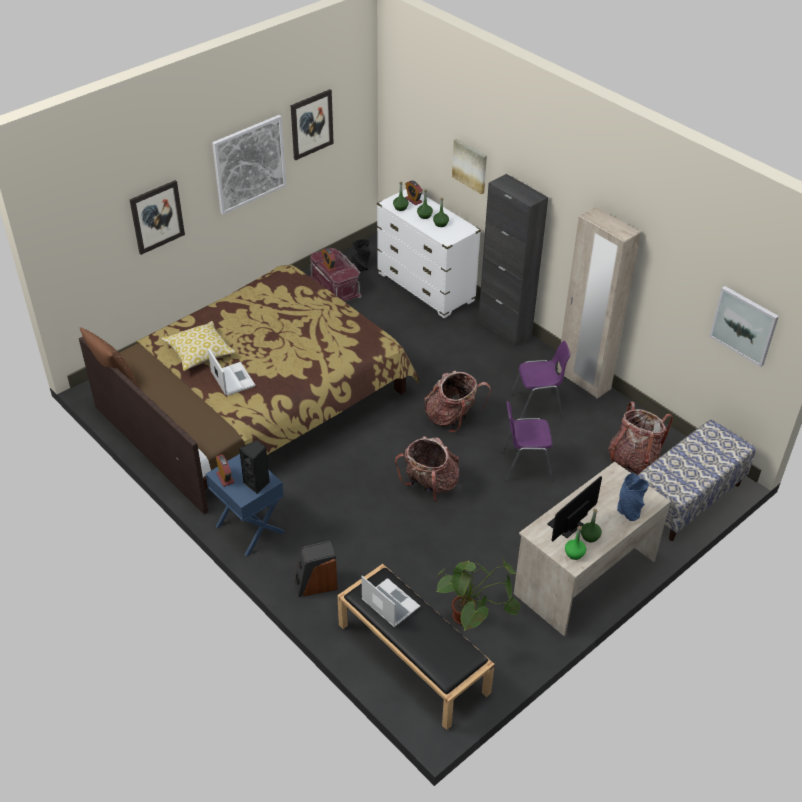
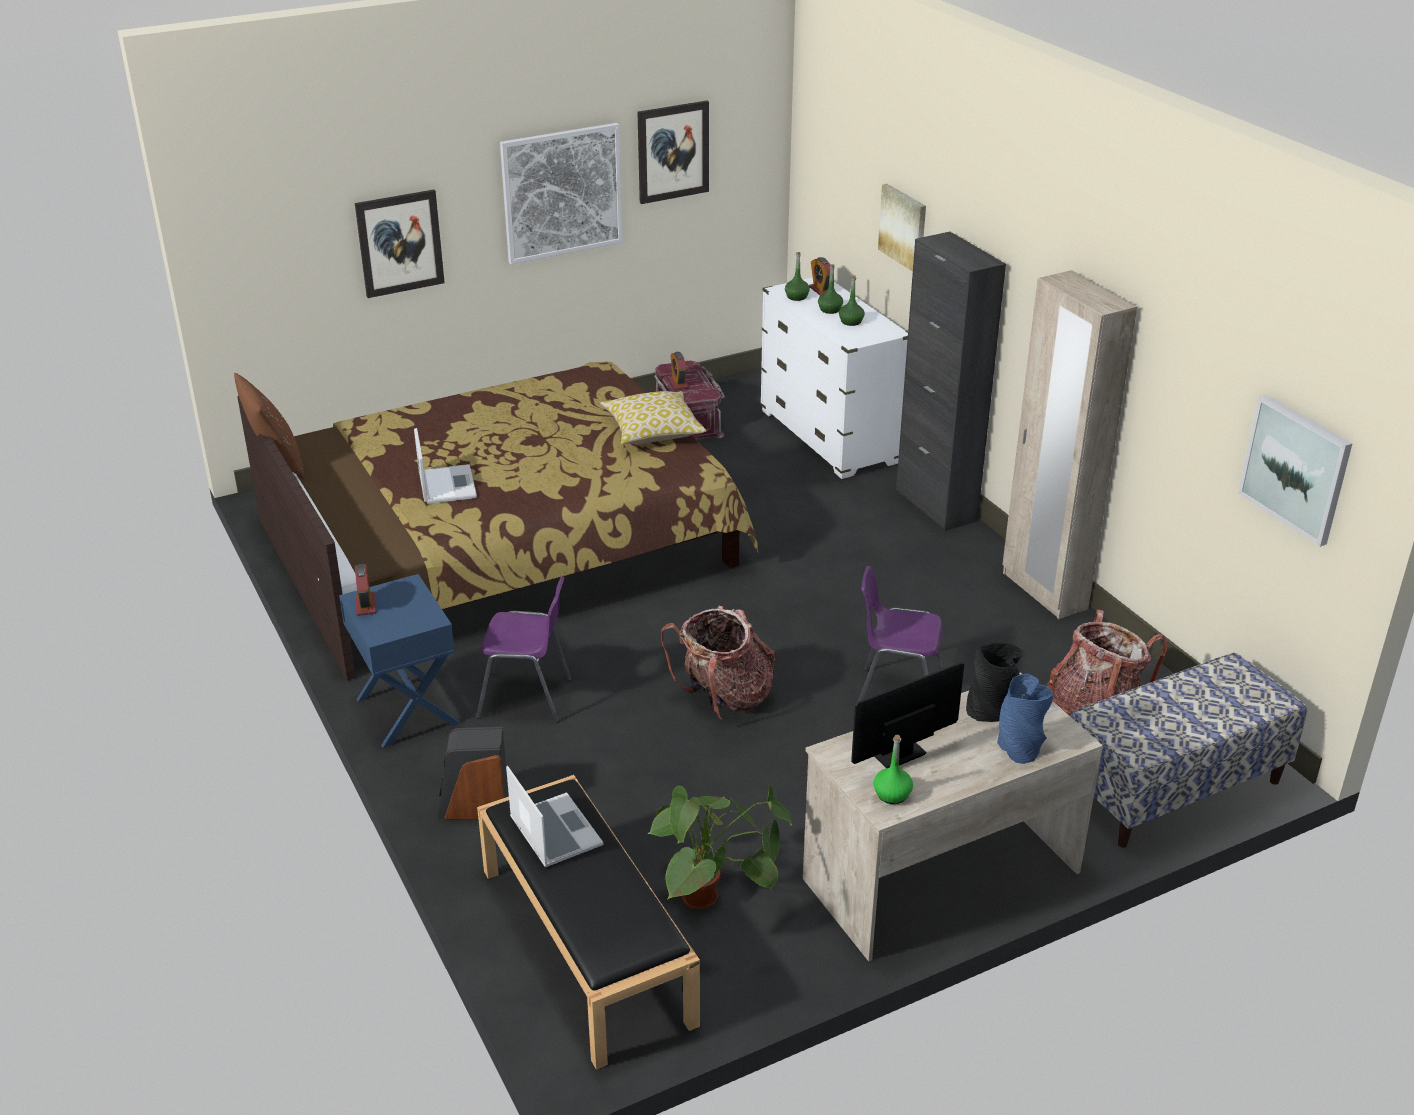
camera: 15 degrees right, 10 degrees down
pillow [161,321,235,371] -> pillow moved to [600,391,706,444]
black speaker [239,440,270,494] -> none
black vase [351,239,371,271] -> black vase moved to [966,643,1023,722]
backpack [424,371,491,433] -> none
purple chair [510,341,570,418] -> purple chair moved to [476,576,572,723]
green bottle [581,509,602,542] -> none

